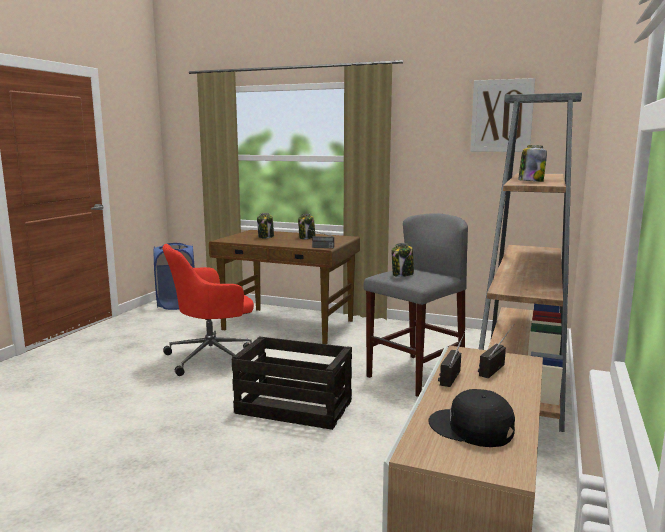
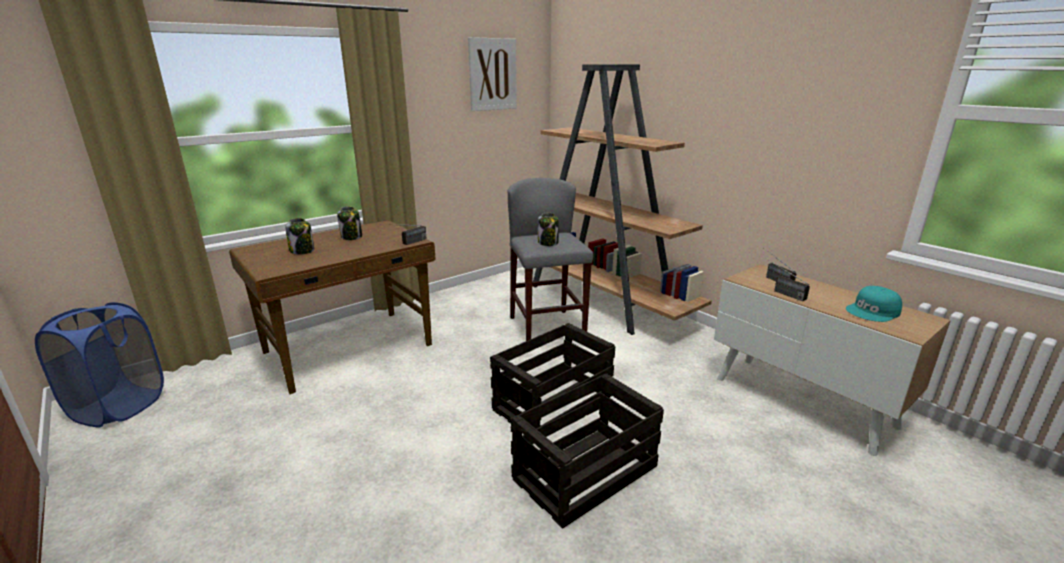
camera: 60 degrees left, 10 degrees up
red office chair [163,244,254,376] -> none
black cap [428,389,515,447] -> turquoise cap [846,286,902,322]
jar [518,145,547,182] -> none
none -> crate [510,374,664,529]

